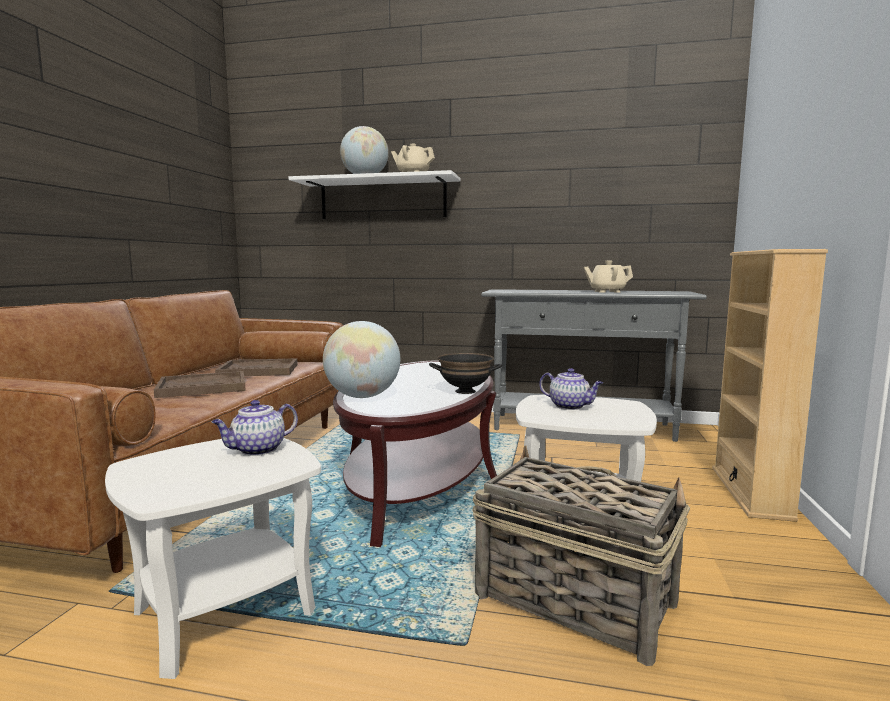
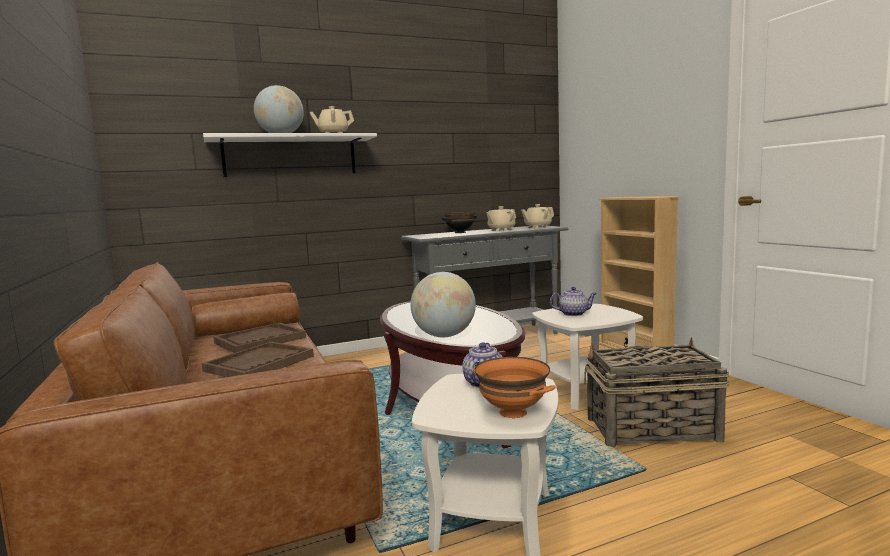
camera: 35 degrees left, 0 degrees up
black bowl [429,353,503,394] -> black bowl moved to [441,212,477,233]
none -> orange bowl [473,357,556,418]
none -> beige teapot [521,204,554,228]

